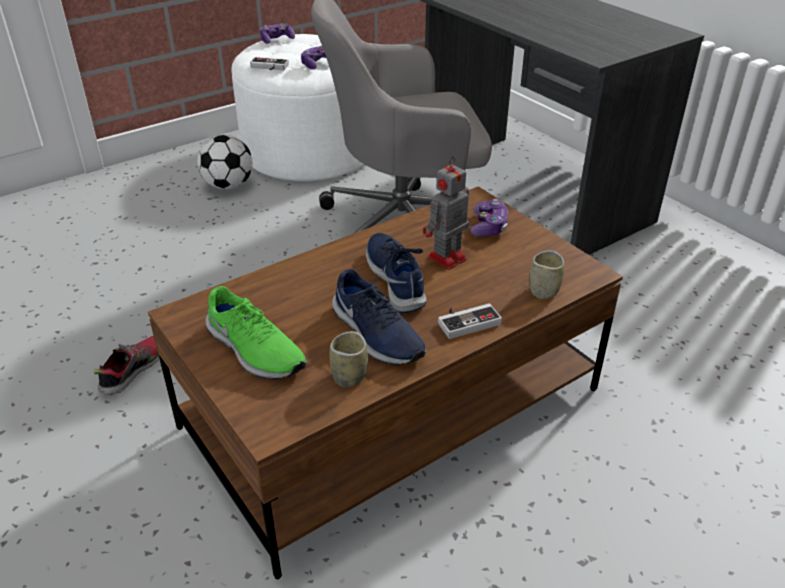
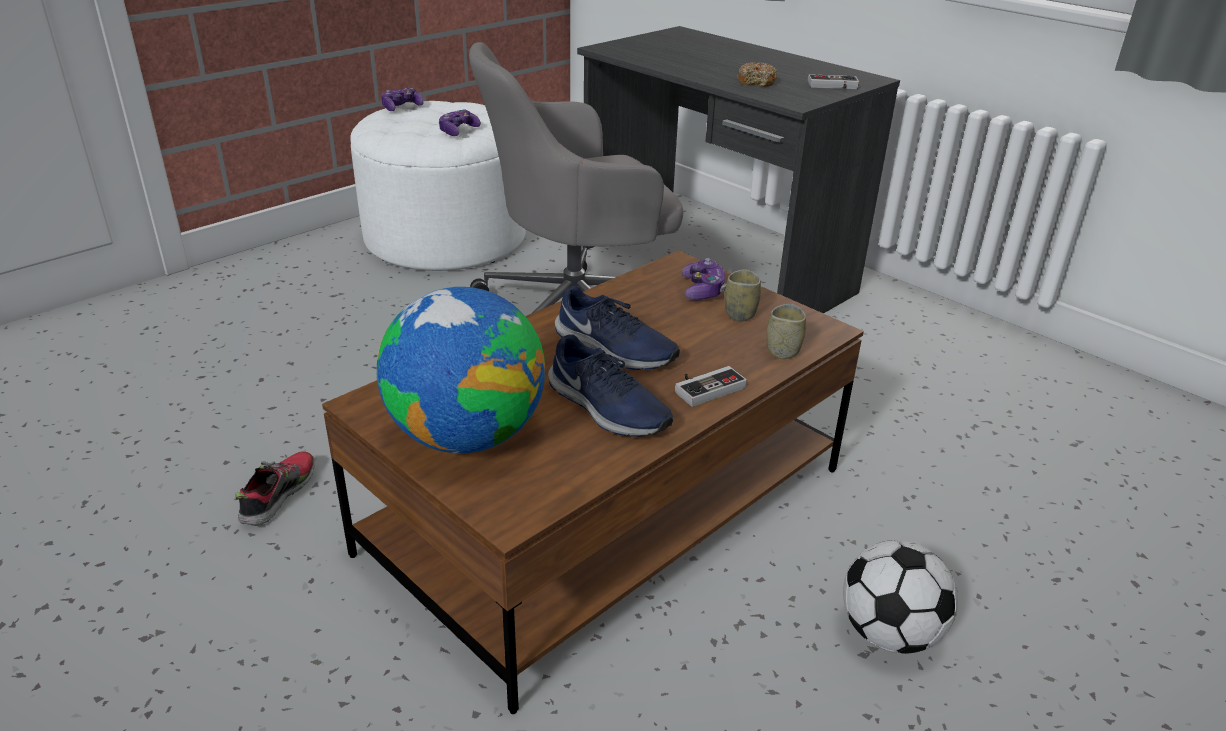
camera: 10 degrees left, 5 degrees down
football [197,135,253,189] -> football moved to [843,540,958,654]
green shoe [205,286,307,379] -> globe [376,287,545,453]
game controller [250,57,289,70] -> game controller moved to [808,74,859,89]
cup [329,331,368,387] -> cup moved to [725,269,761,321]
blue shoe [366,233,427,313] -> blue shoe turned 150 degrees clockwise [555,286,680,370]
toy robot [423,157,469,270] -> none
none -> donut [737,62,777,87]

